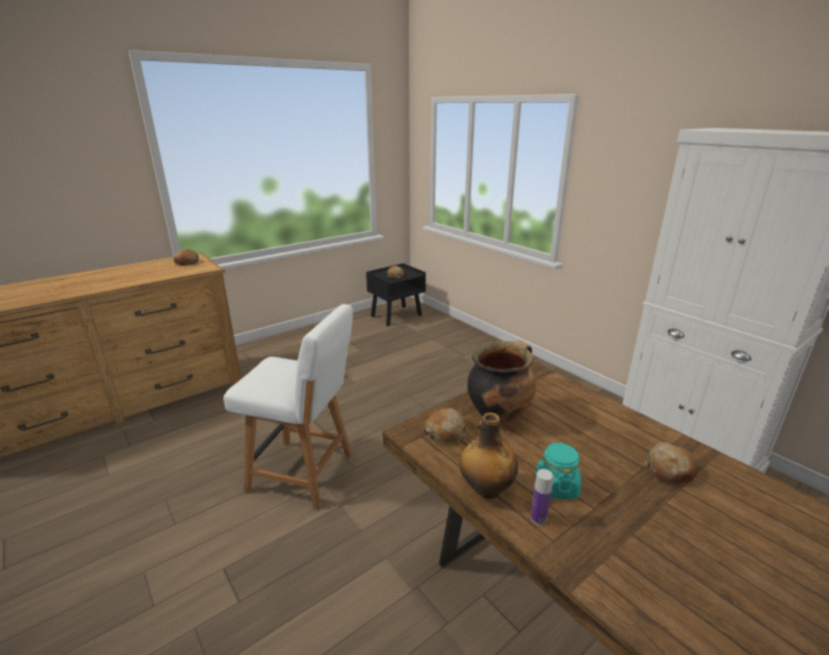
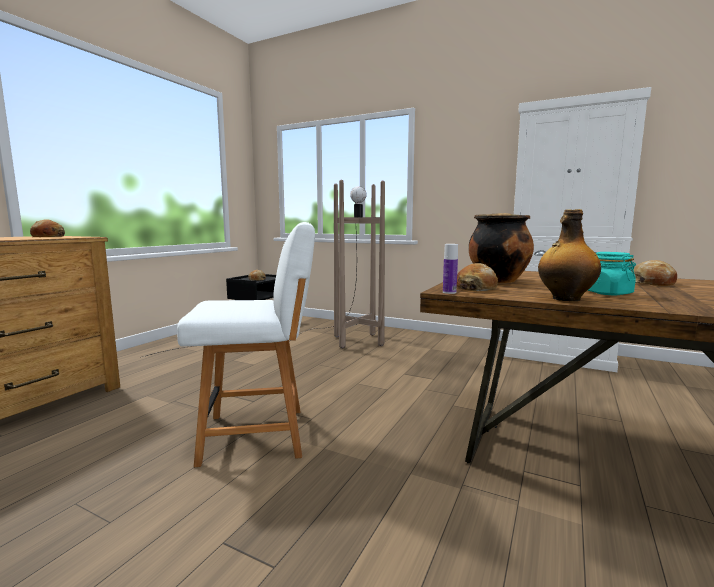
camera: 25 degrees left, 15 degrees down
bottle [531,469,553,525] -> bottle moved to [443,244,458,294]
none -> brown floor lamp [140,179,385,358]

